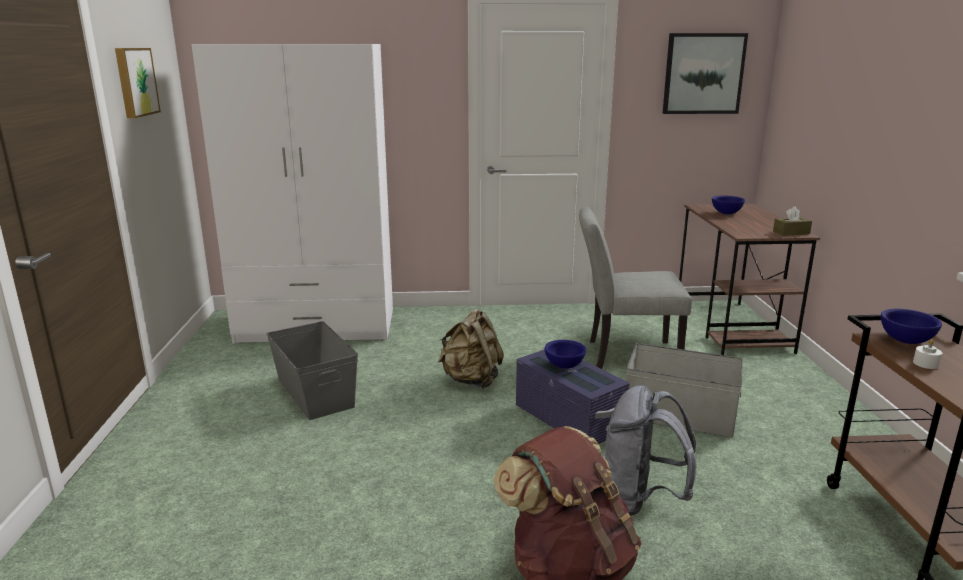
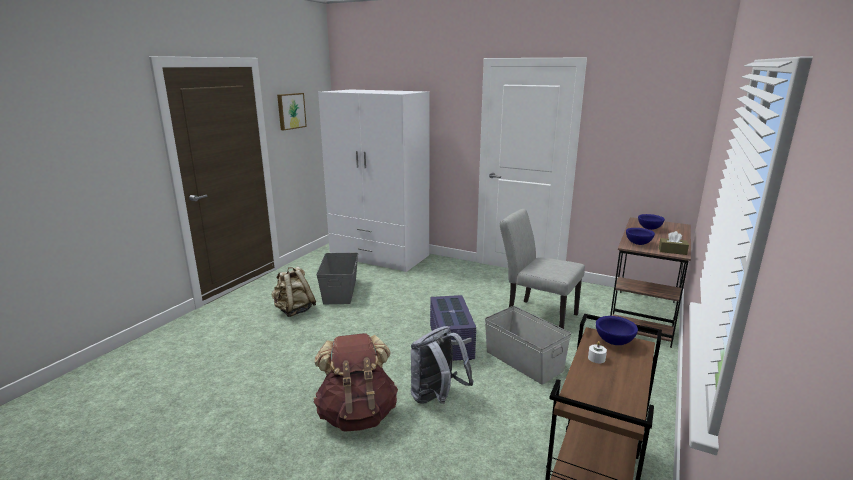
camera: 30 degrees right, 0 degrees up
beige backpack [438,309,504,388] -> beige backpack moved to [272,266,316,317]
blue bowl [545,340,586,369] -> blue bowl moved to [626,228,655,245]
picture [663,33,748,114] -> none

